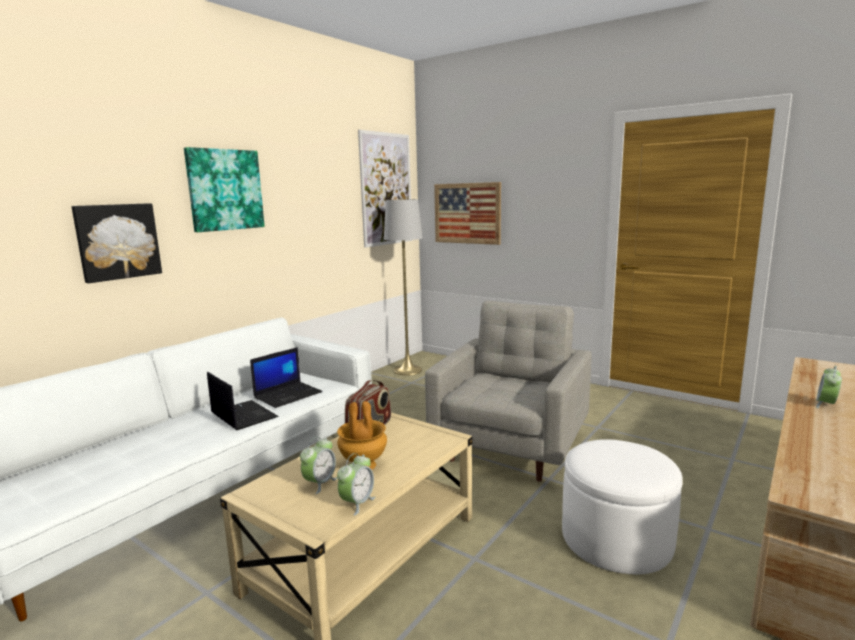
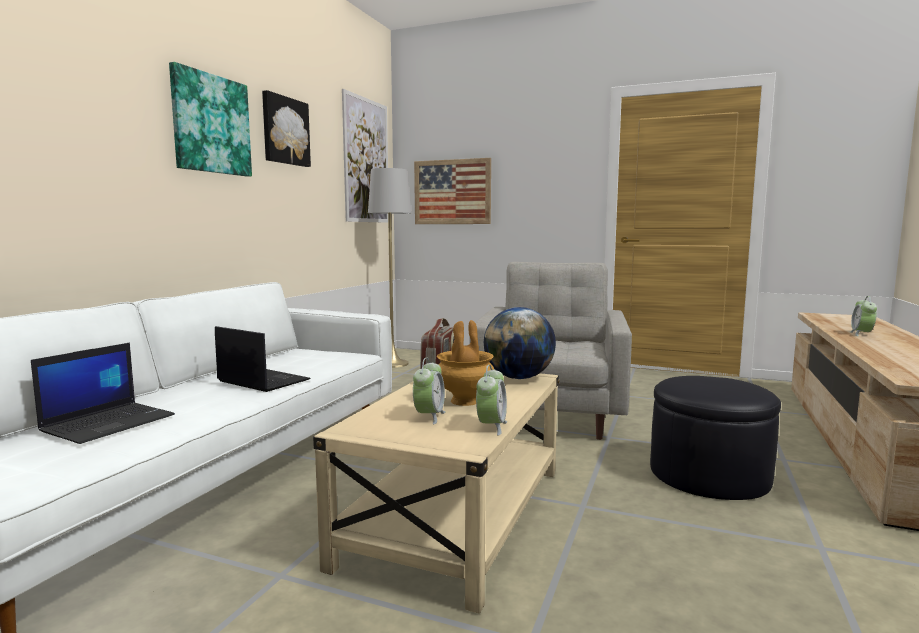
camera: 15 degrees left, 5 degrees down
picture [72,203,162,283] -> picture moved to [262,90,311,167]
laptop [250,347,323,408] -> laptop moved to [31,343,175,444]
white ottoman [562,439,683,574] -> black ottoman [650,376,781,500]
none -> globe [484,307,556,379]

